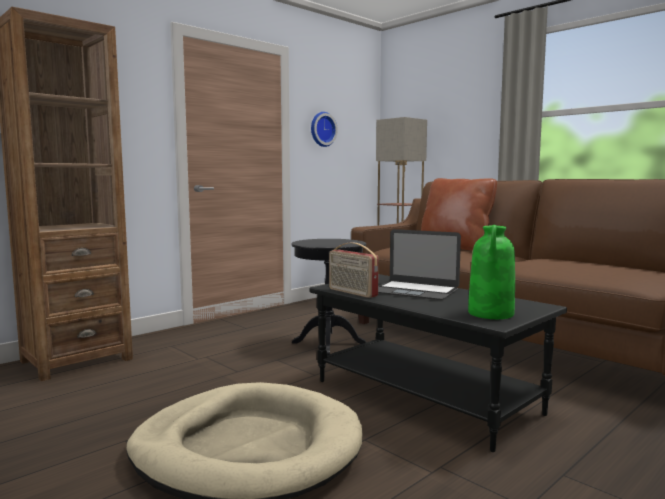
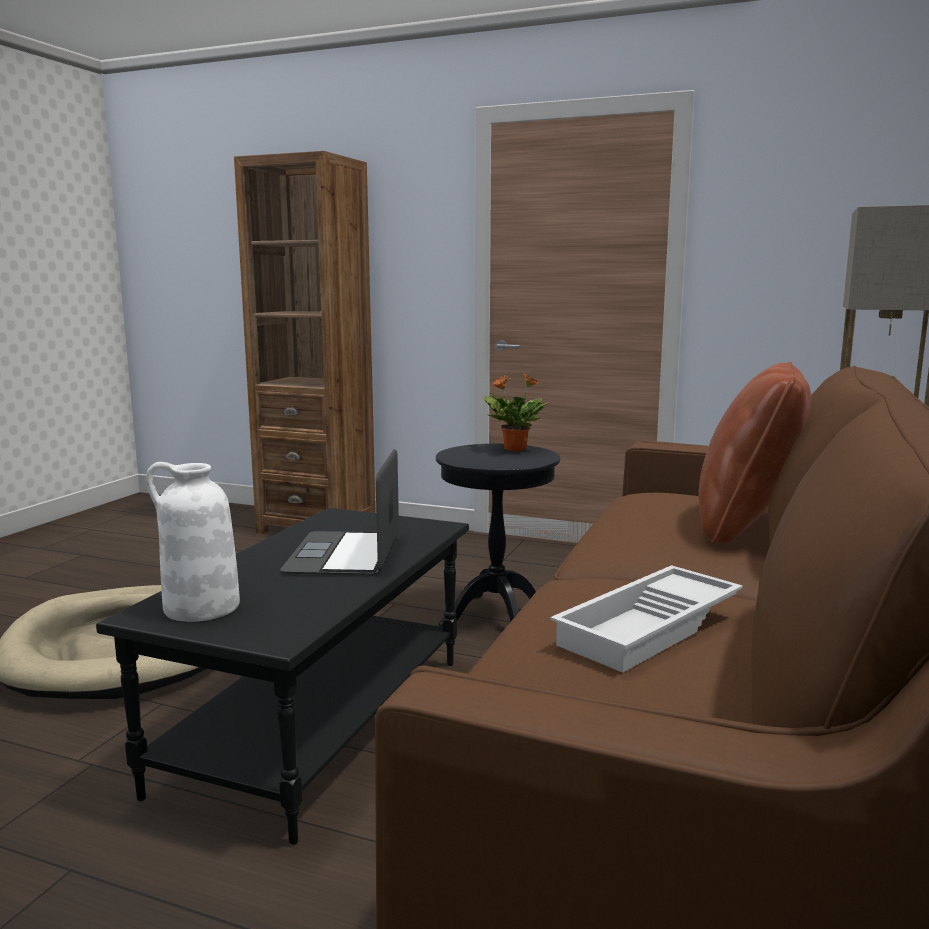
camera: 65 degrees right, 5 degrees up
wall clock [311,112,338,147] -> none
radio [329,242,379,298] -> none
green vase [468,225,515,319] -> white vase [146,462,240,622]
none -> potted plant [484,373,549,451]
none -> white tray [550,565,743,673]

